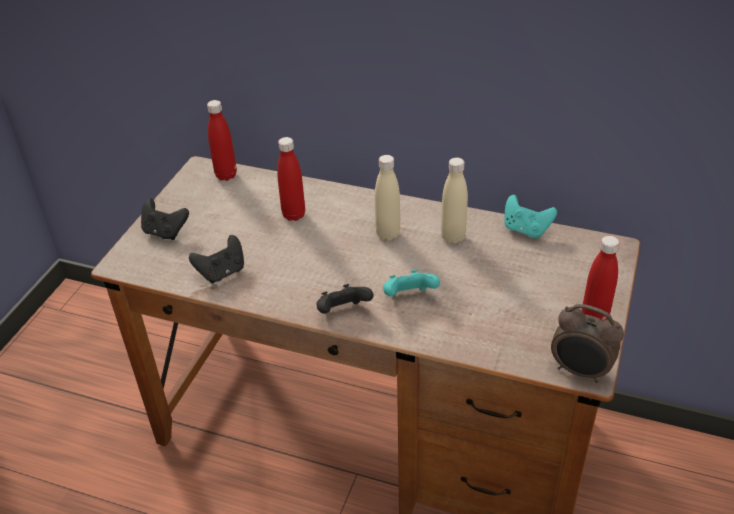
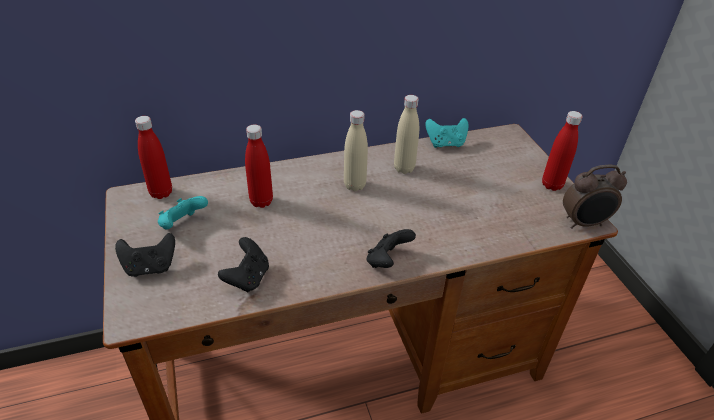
camera: 40 degrees left, 0 degrees up
turquoise game controller [383,270,440,296] -> turquoise game controller moved to [158,196,208,229]

